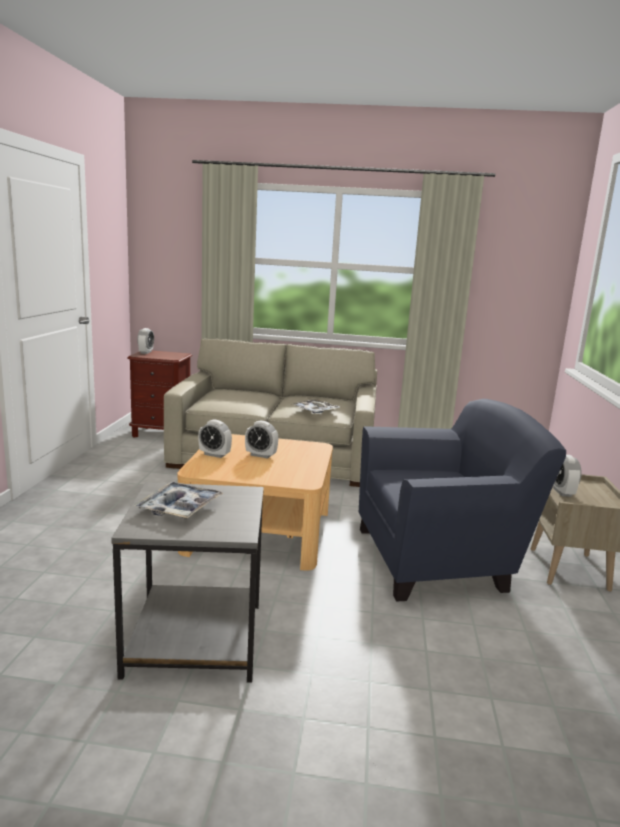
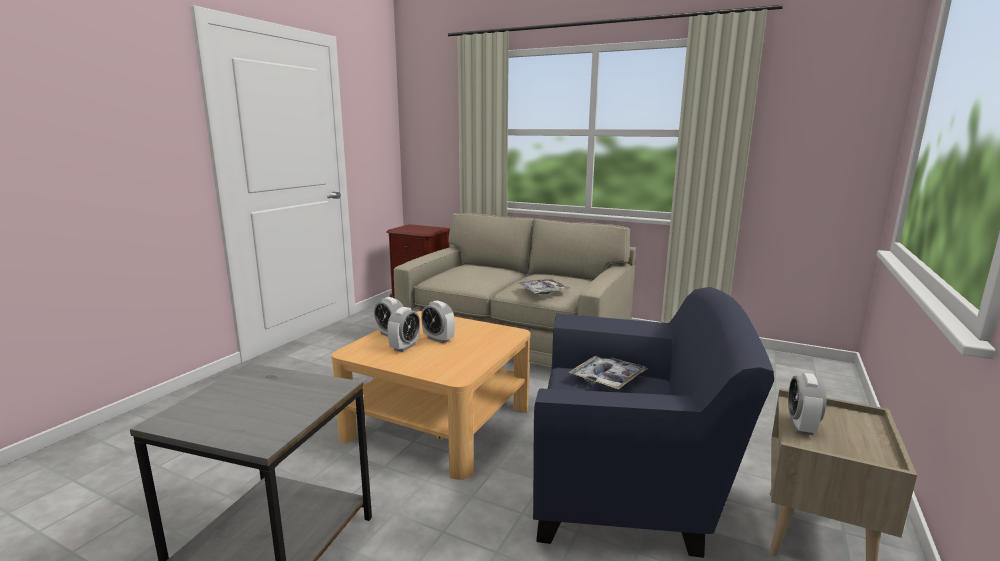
camera: 20 degrees right, 0 degrees up
tray [134,482,223,519] -> tray moved to [569,356,648,390]
alarm clock [137,328,154,354] -> alarm clock moved to [387,307,420,352]

